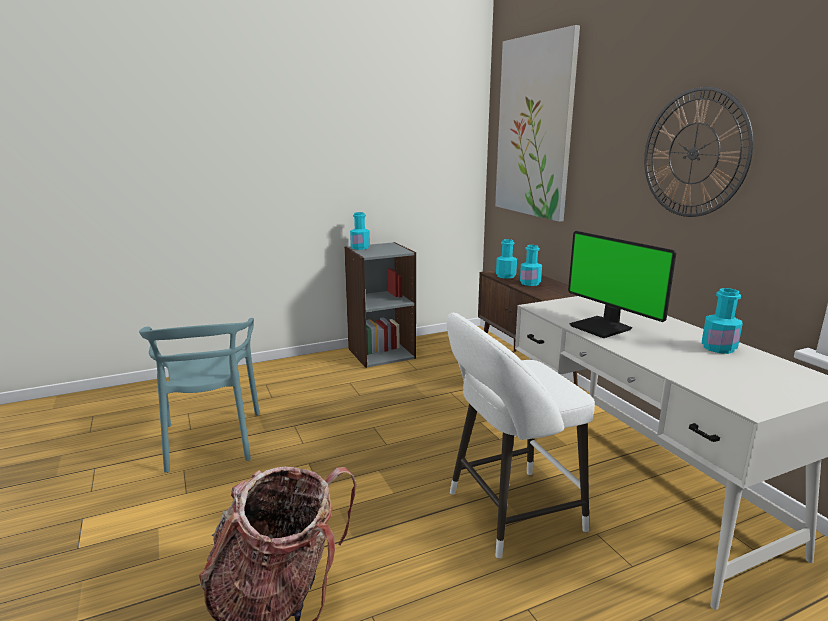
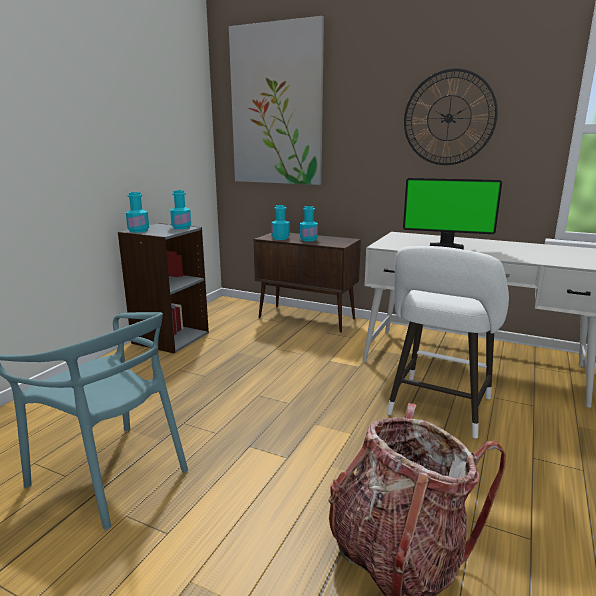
camera: 40 degrees left, 0 degrees up
turquoise bottle [702,288,743,354] -> turquoise bottle moved to [170,190,191,229]

